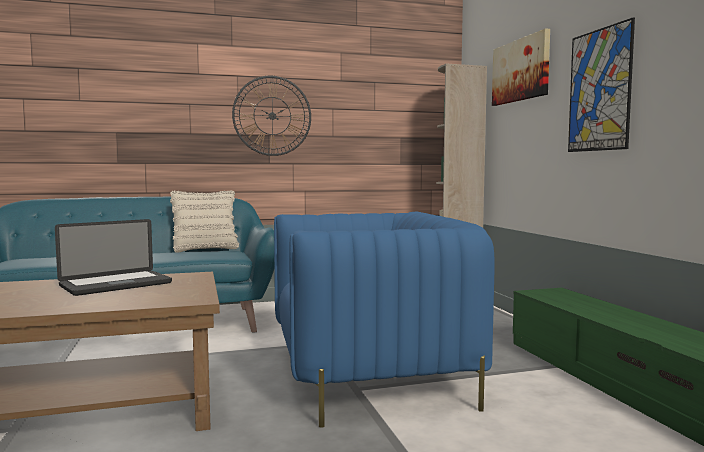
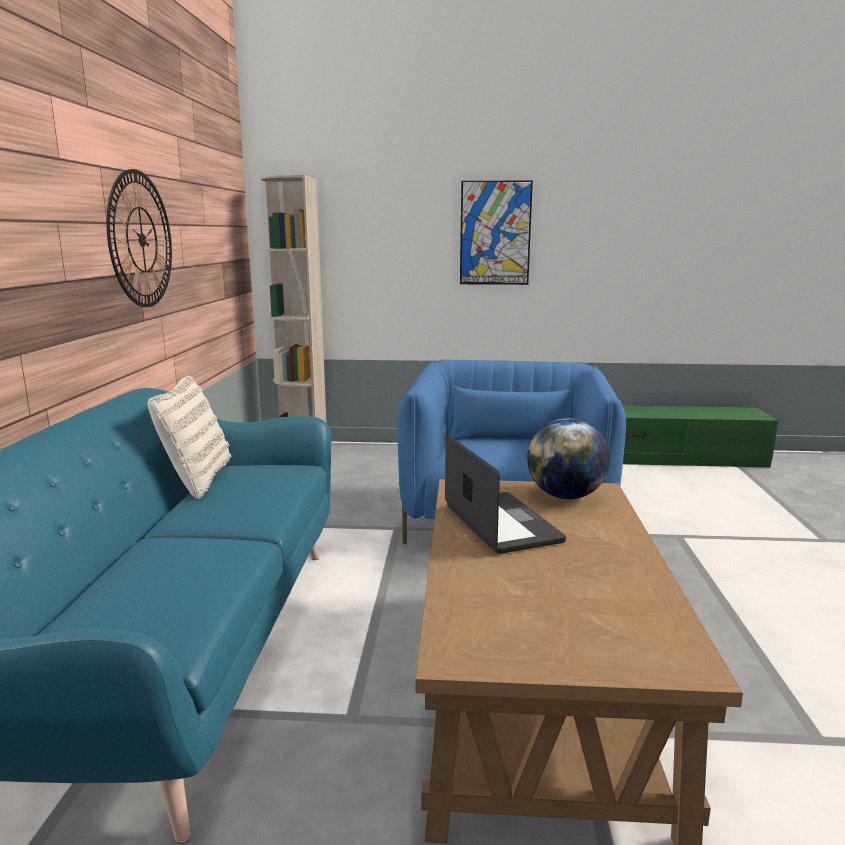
camera: 70 degrees left, 10 degrees up
picture [492,28,550,106] -> none
none -> globe [527,418,610,499]

